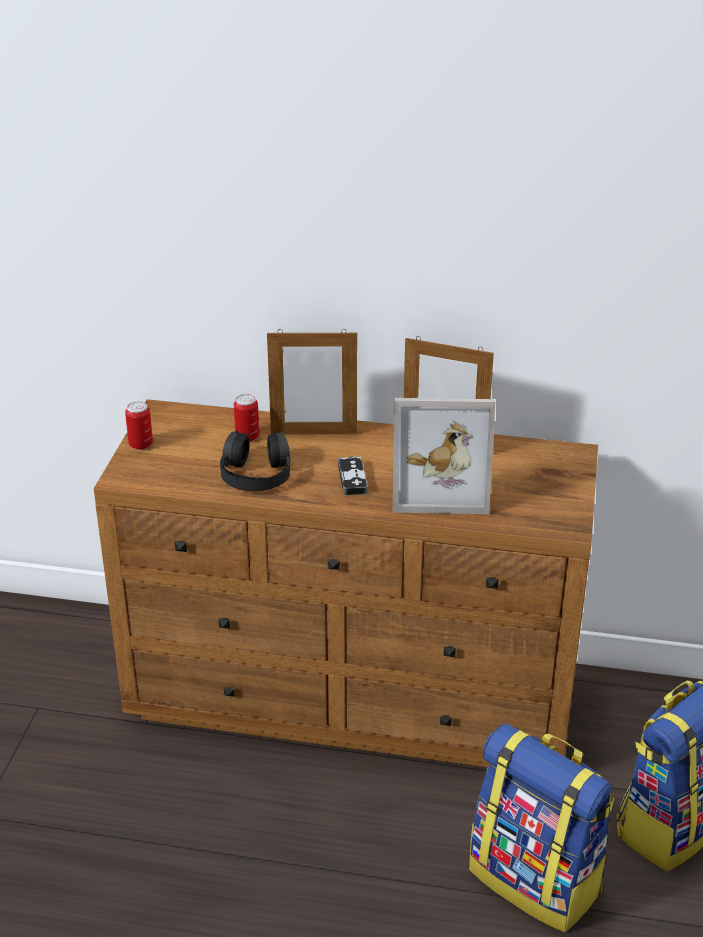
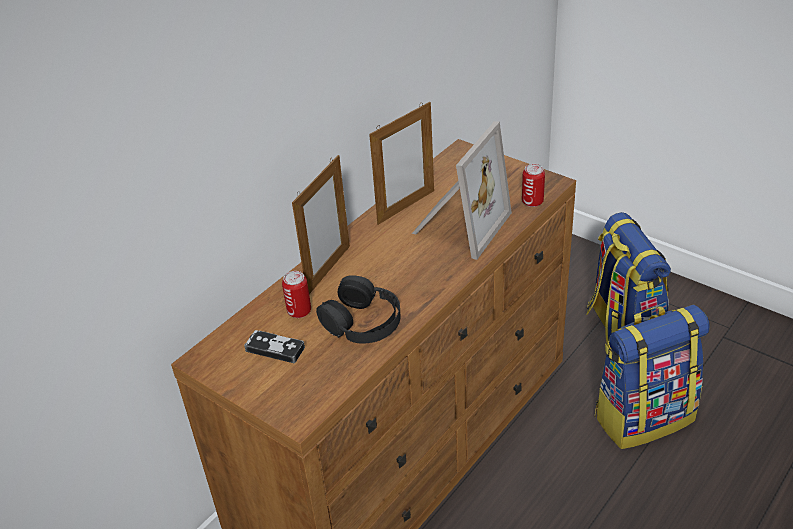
camera: 60 degrees left, 5 degrees up
can [125,401,153,450] -> can moved to [522,164,545,207]
game controller [338,457,368,495] -> game controller moved to [244,330,305,363]

